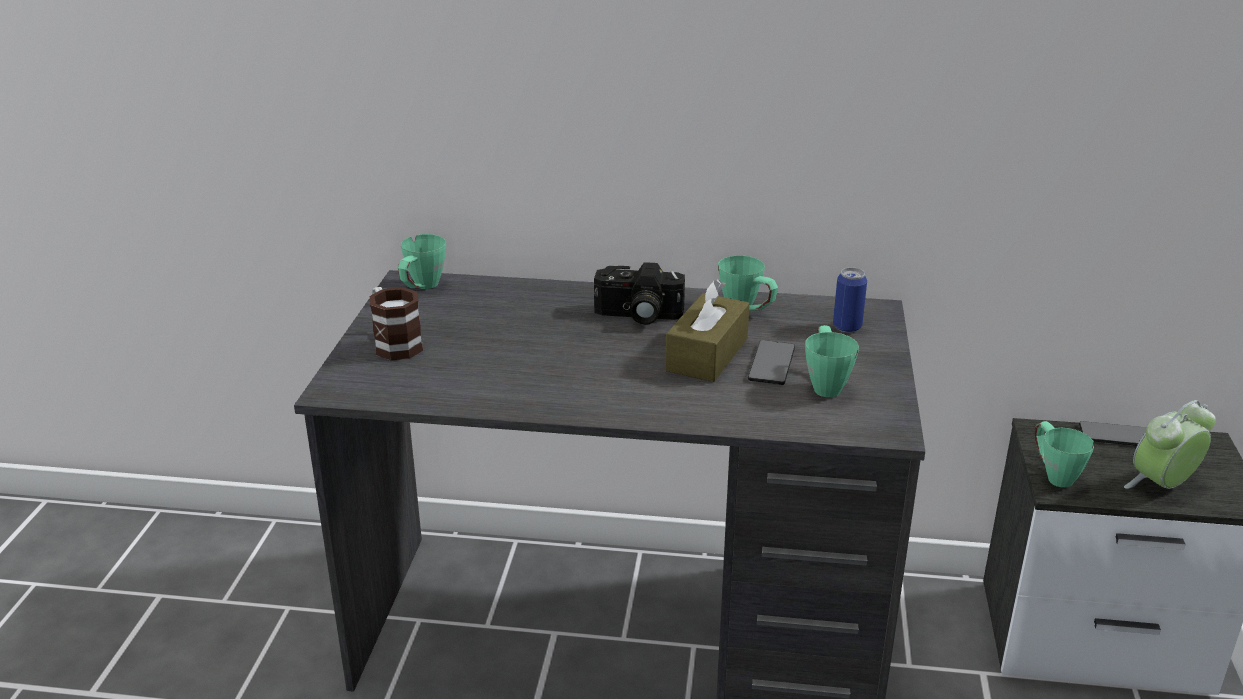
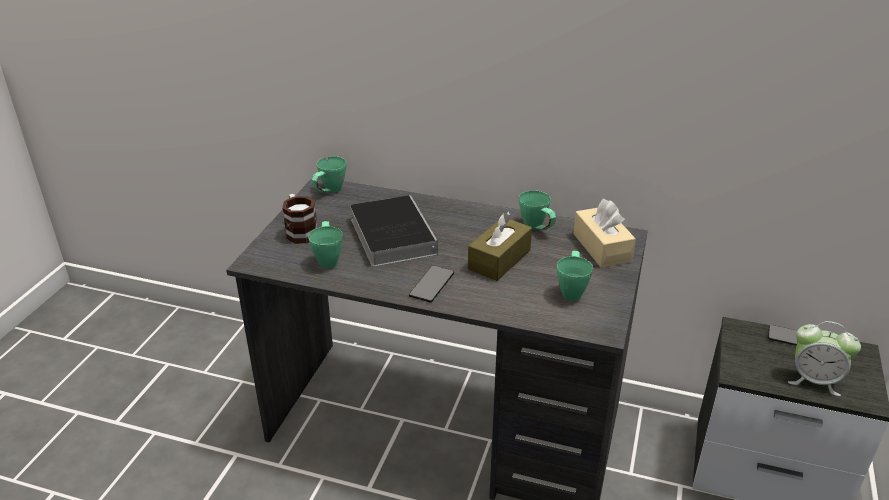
camera: 10 degrees right, 5 degrees up
camera [594,262,685,325] -> none
phone [748,340,795,385] -> phone moved to [409,265,454,302]
can [833,267,867,333] -> beige tissue box [573,199,636,268]
green mug [1034,421,1094,488] -> green mug moved to [308,221,343,269]
alarm clock [1124,400,1216,489] -> alarm clock turned 135 degrees counterclockwise [788,321,861,396]
none -> book [350,195,438,267]

